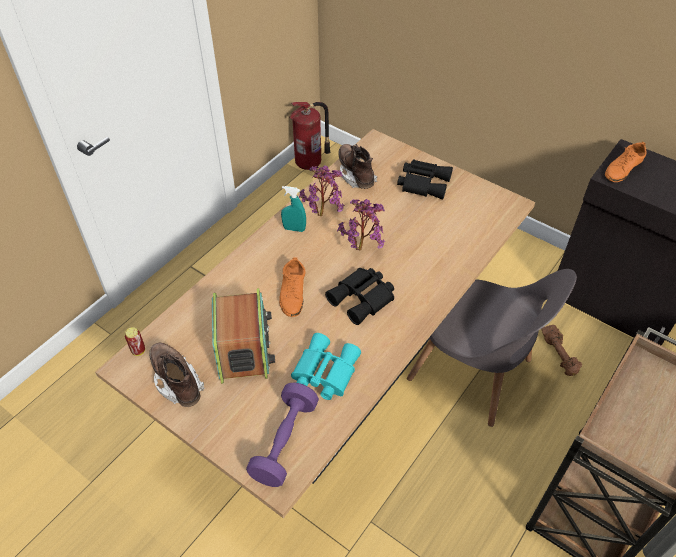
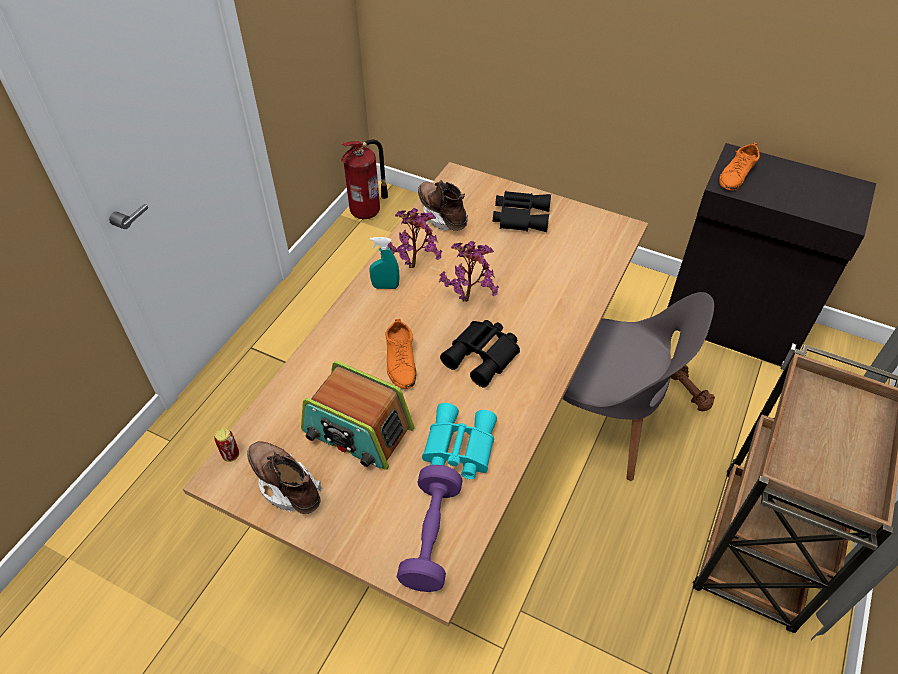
camera: 10 degrees left, 0 degrees up
radio [212,288,275,384] -> radio turned 135 degrees clockwise [301,361,414,470]

